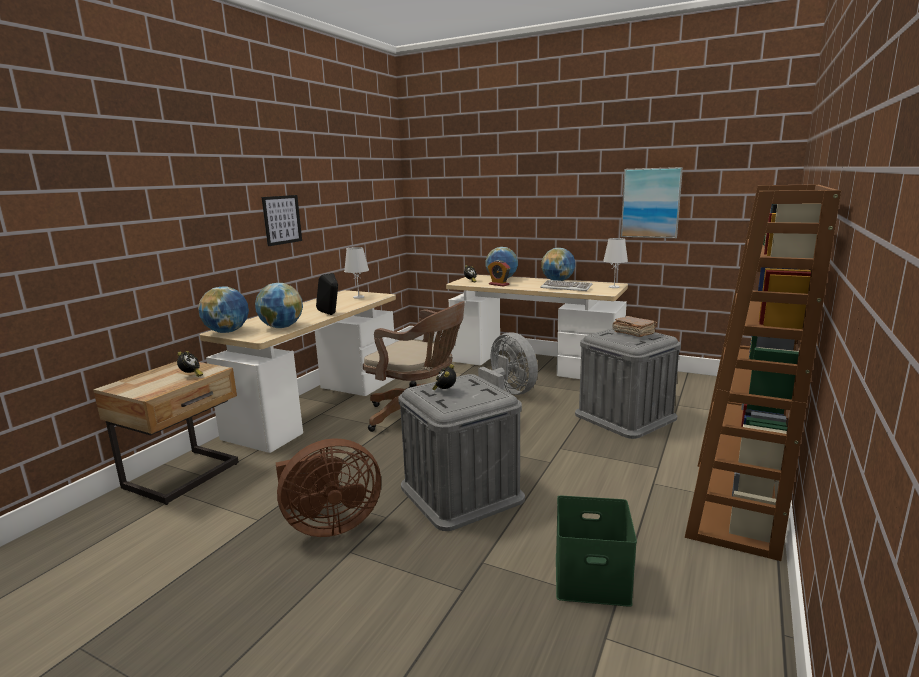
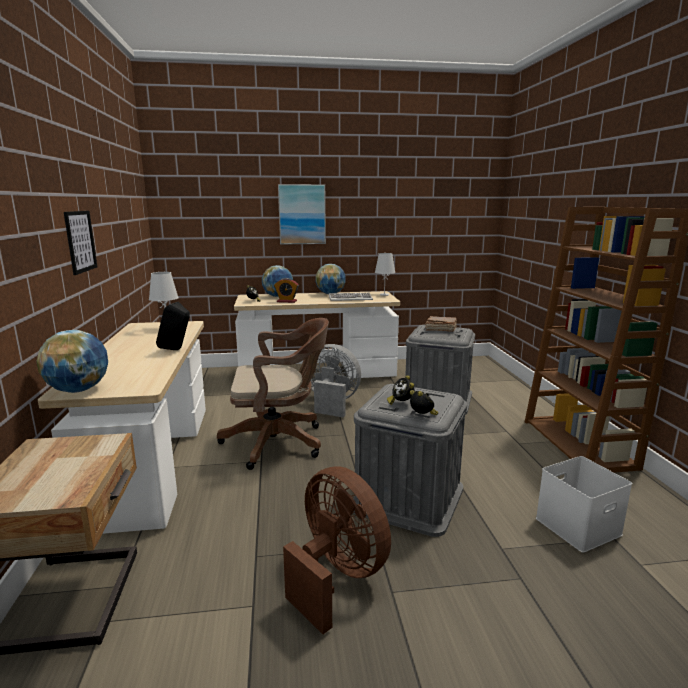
camera: 35 degrees left, 0 degrees up
alarm clock [177,351,203,377] -> alarm clock moved to [410,390,438,415]
globe [255,283,303,328] -> none
brown fan [276,438,381,537] -> brown fan turned 75 degrees counterclockwise [283,466,391,634]
green storage box [556,496,637,607] -> white storage box [536,456,632,553]
picture [621,167,683,238] -> picture moved to [278,184,326,245]

